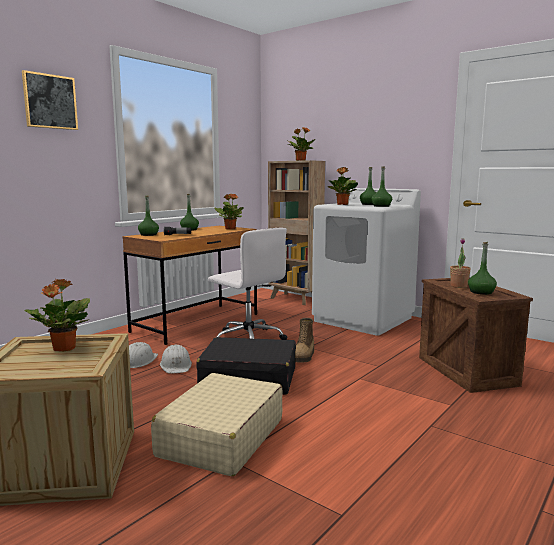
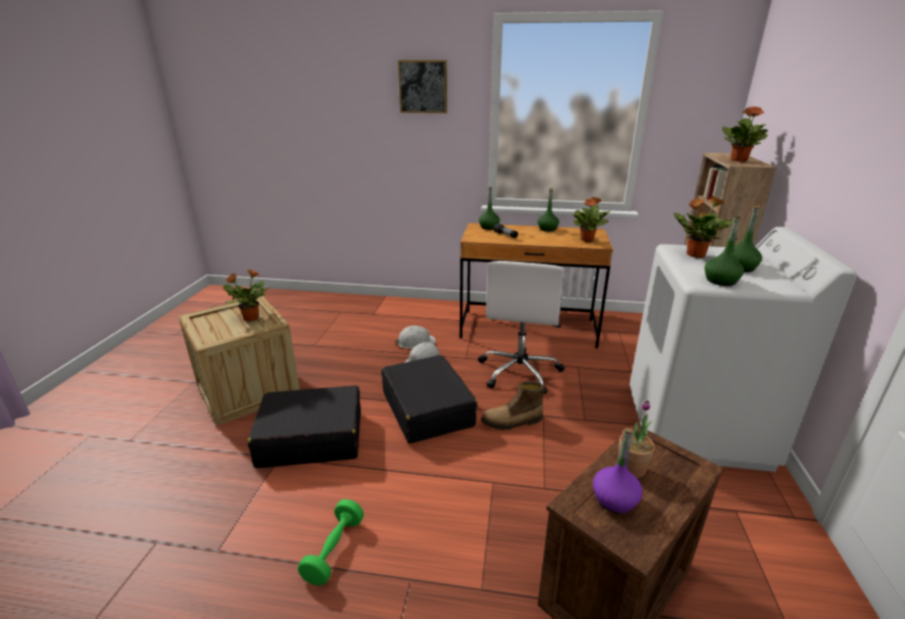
camera: 60 degrees right, 15 degrees up
beige suitcase [151,373,283,476] -> black suitcase [248,385,361,468]
green bottle [468,242,497,295] -> purple bottle [593,428,642,514]
none -> green dumbbell [298,499,364,586]

